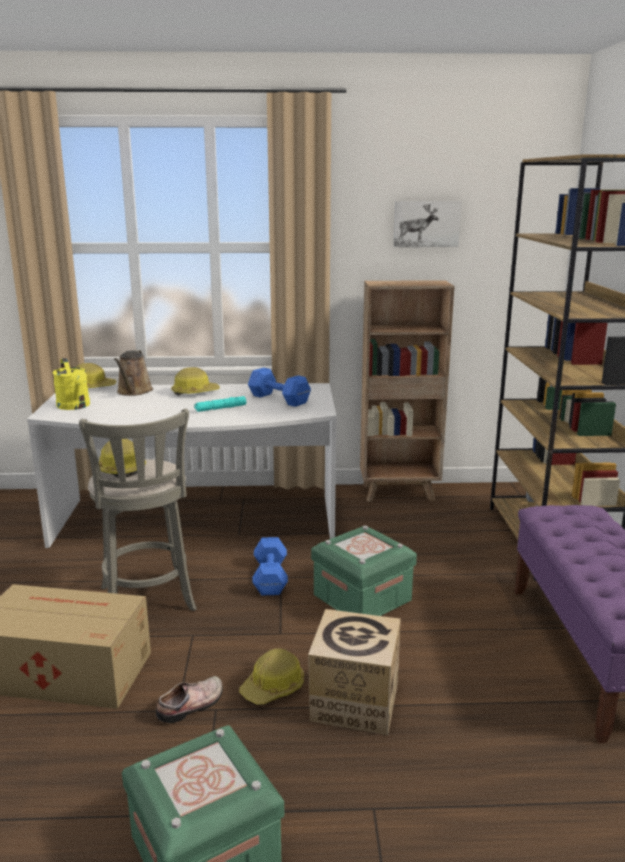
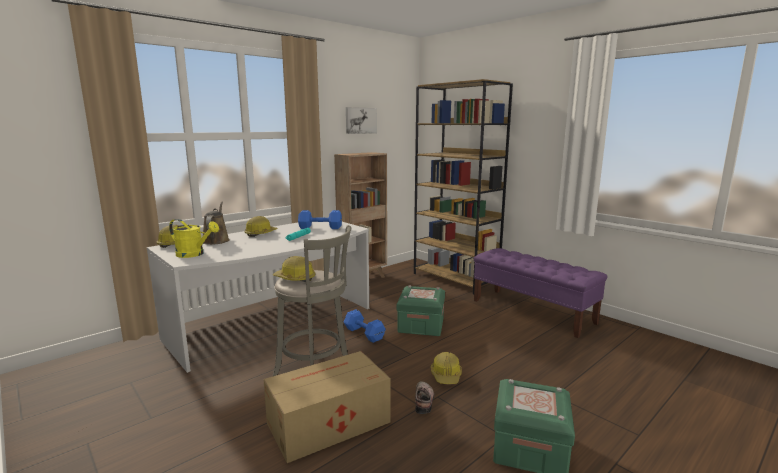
camera: 40 degrees left, 5 degrees down
brown watering can [114,350,153,396] -> brown watering can turned 150 degrees counterclockwise [203,201,230,245]
cardboard box [308,609,401,735] -> none

